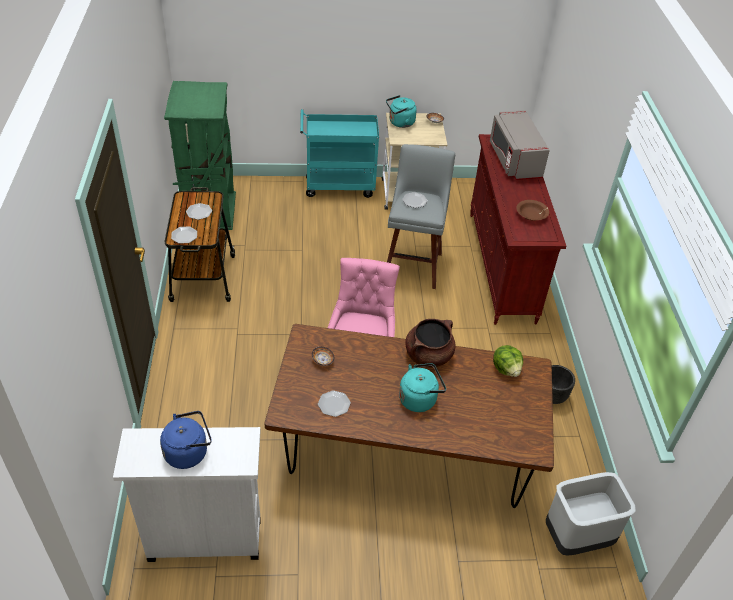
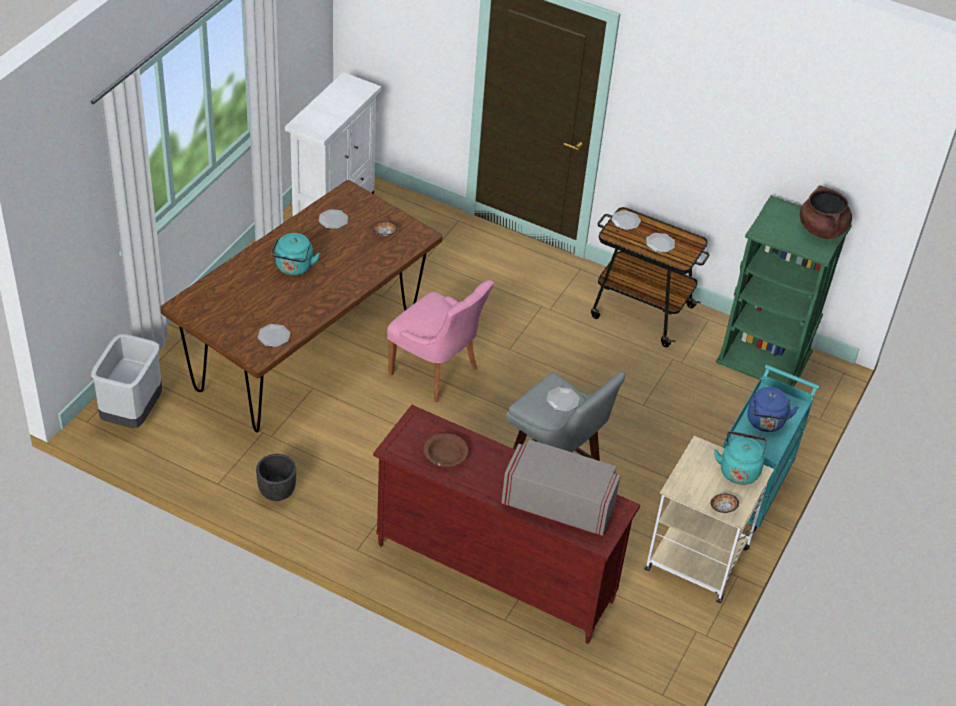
camera: 120 degrees right, 0 degrees up
blue kettle [160,411,212,469] -> blue kettle moved to [747,387,799,432]
brown cooking pot [405,319,455,368] -> brown cooking pot moved to [800,185,852,239]
lettuce [493,345,523,377] -> plate [258,324,291,347]

